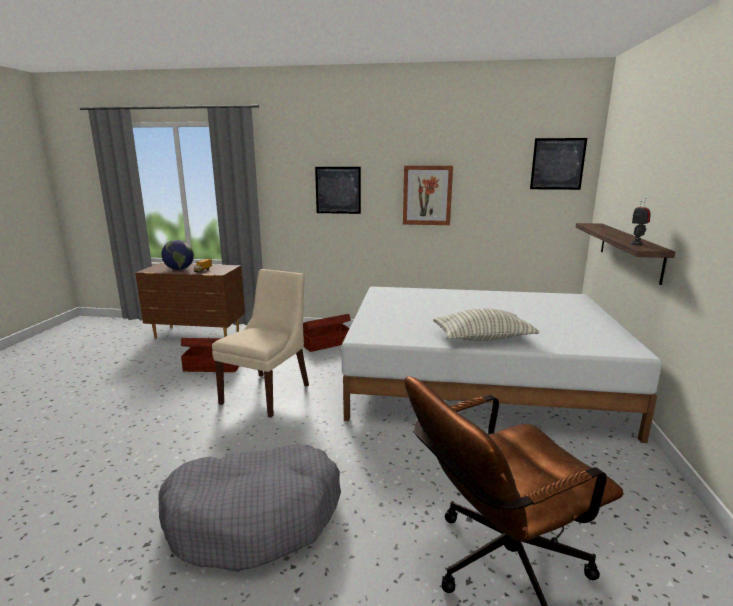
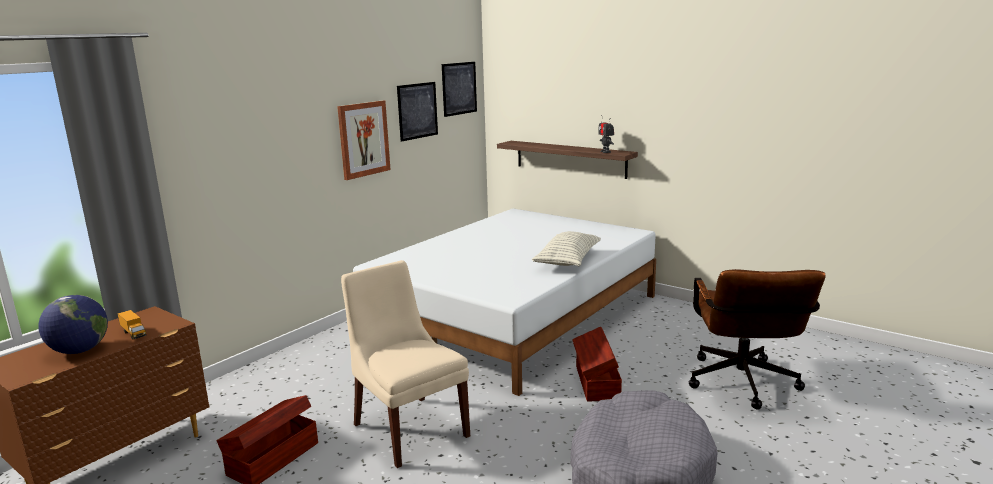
camera: 60 degrees left, 0 degrees up
brown storage box [303,314,351,352] -> brown storage box moved to [572,327,622,401]
picture [315,167,361,214] -> picture moved to [397,82,438,142]

